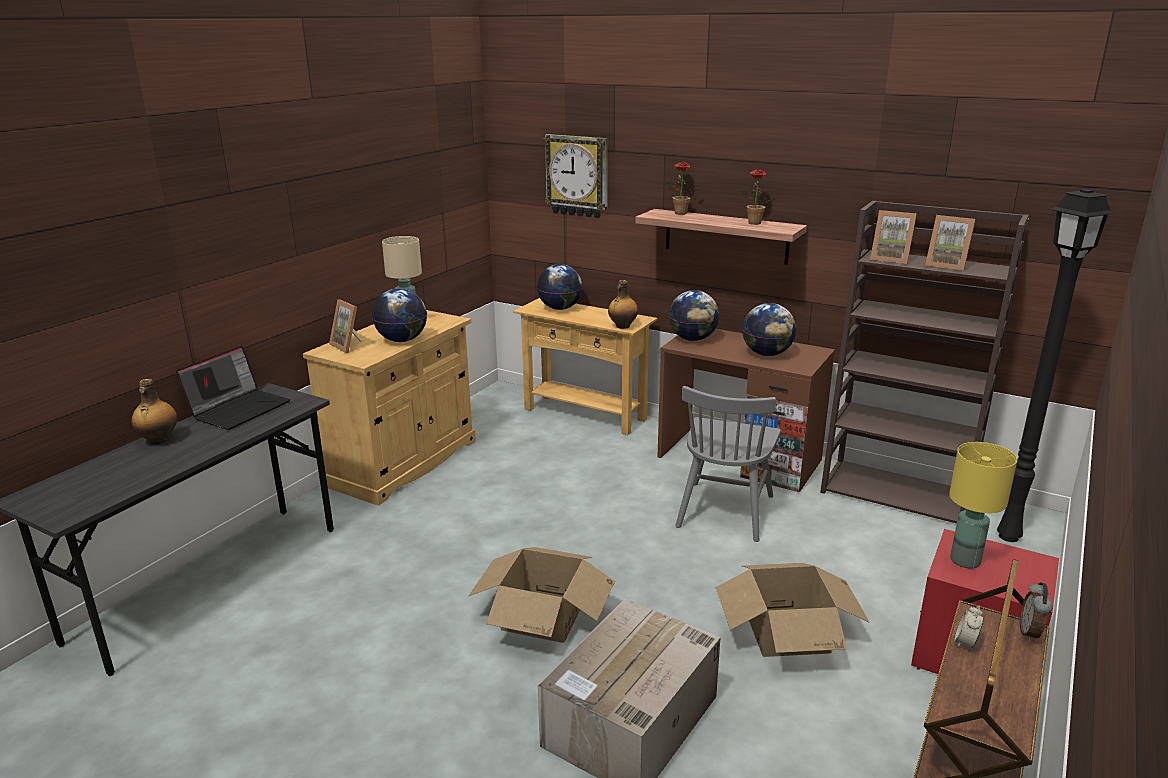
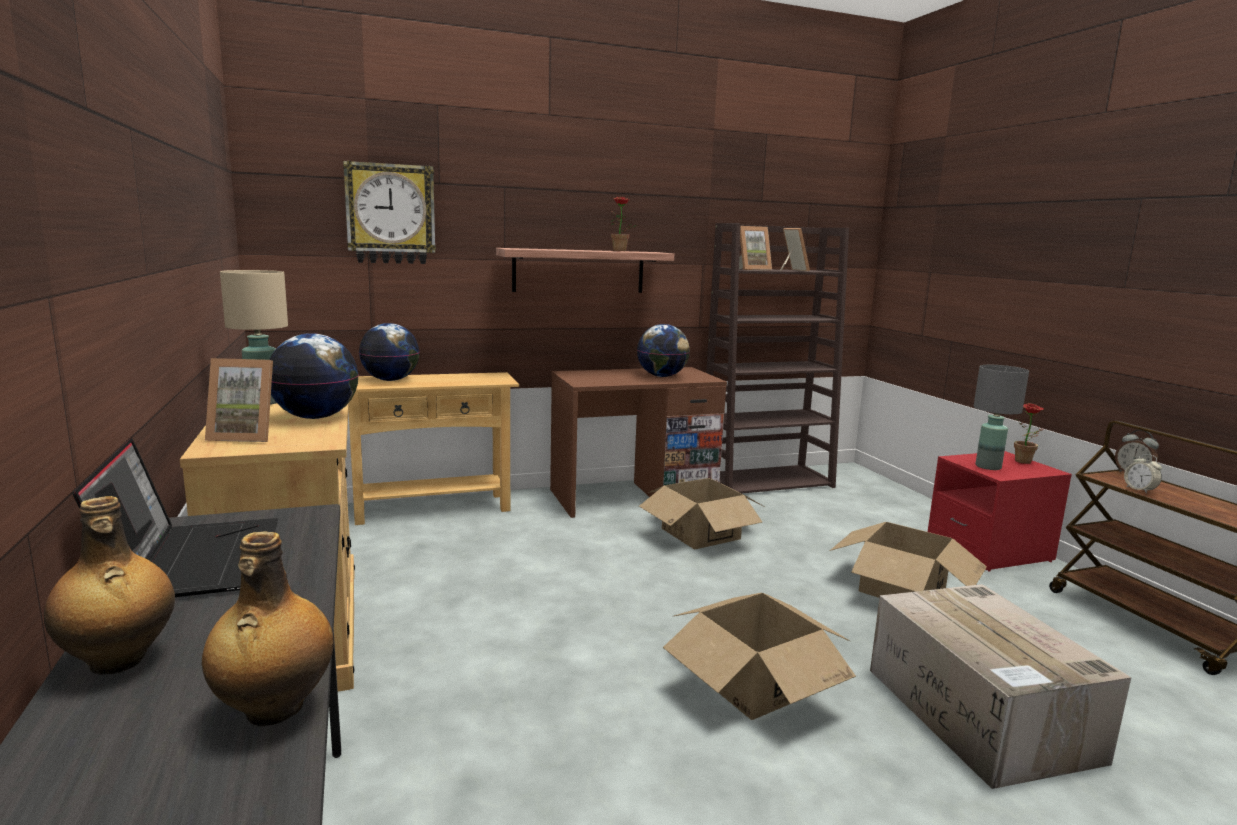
camera: 50 degrees left, 10 degrees down
bottle [608,280,638,329] -> bottle moved to [202,532,334,726]
potted plant [667,162,701,215] -> potted plant moved to [1014,403,1044,464]
globe [668,290,720,341] -> none
grey chair [675,386,781,542] -> cardboard box [639,478,764,549]
picture frame [925,215,976,271] -> picture frame turned 90 degrees counterclockwise [780,228,810,271]
yellow table lamp [949,442,1017,568] -> grey table lamp [974,365,1029,470]
black floor lamp [997,189,1115,542] -> none

